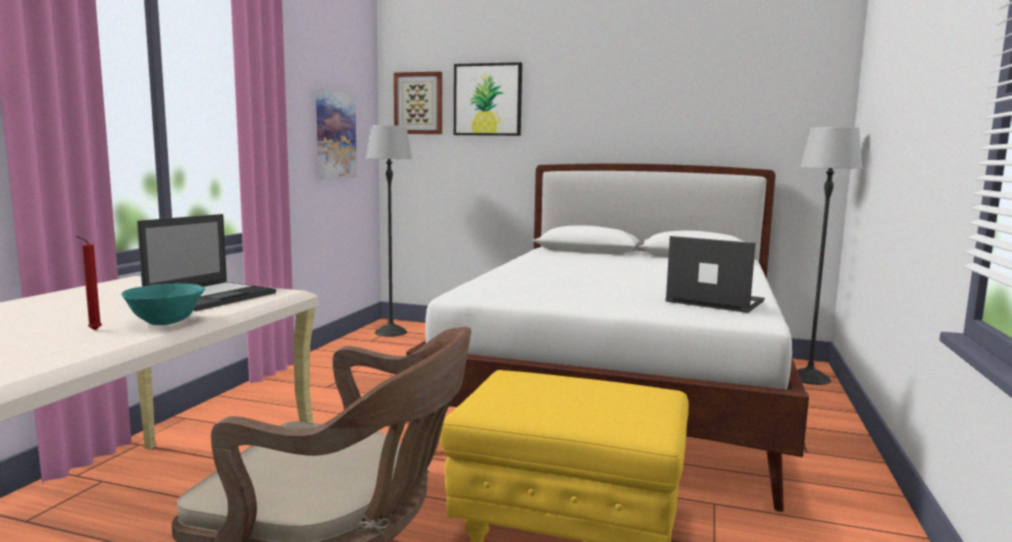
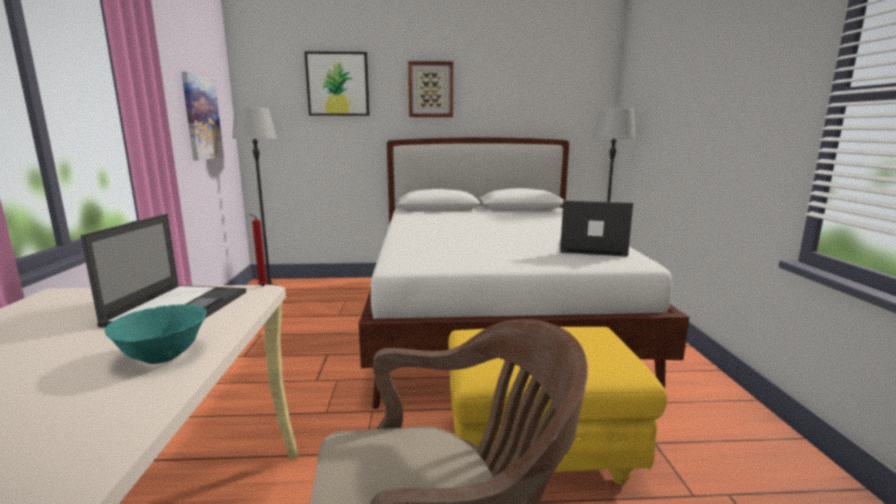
camera: 20 degrees left, 5 degrees up
red candle [75,235,102,330] -> red candle moved to [249,214,268,286]
picture [394,72,442,134] -> picture moved to [408,61,453,117]

